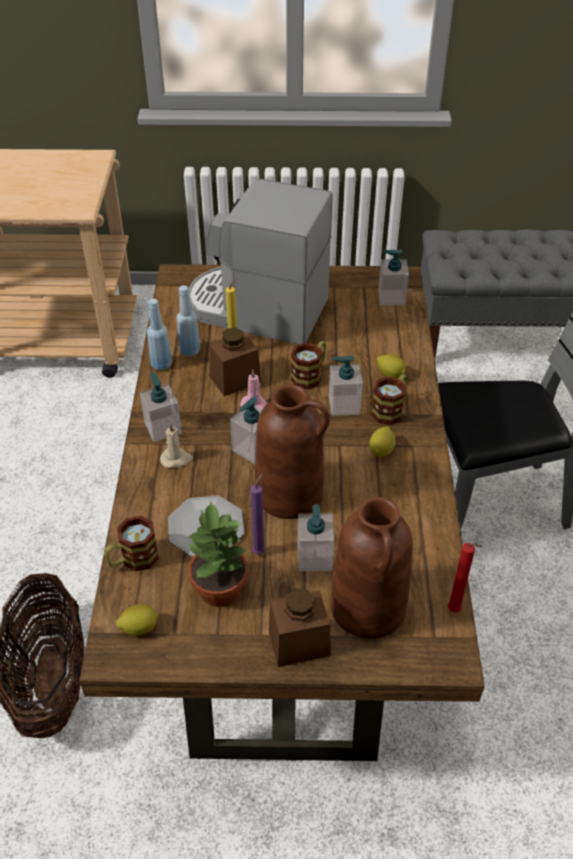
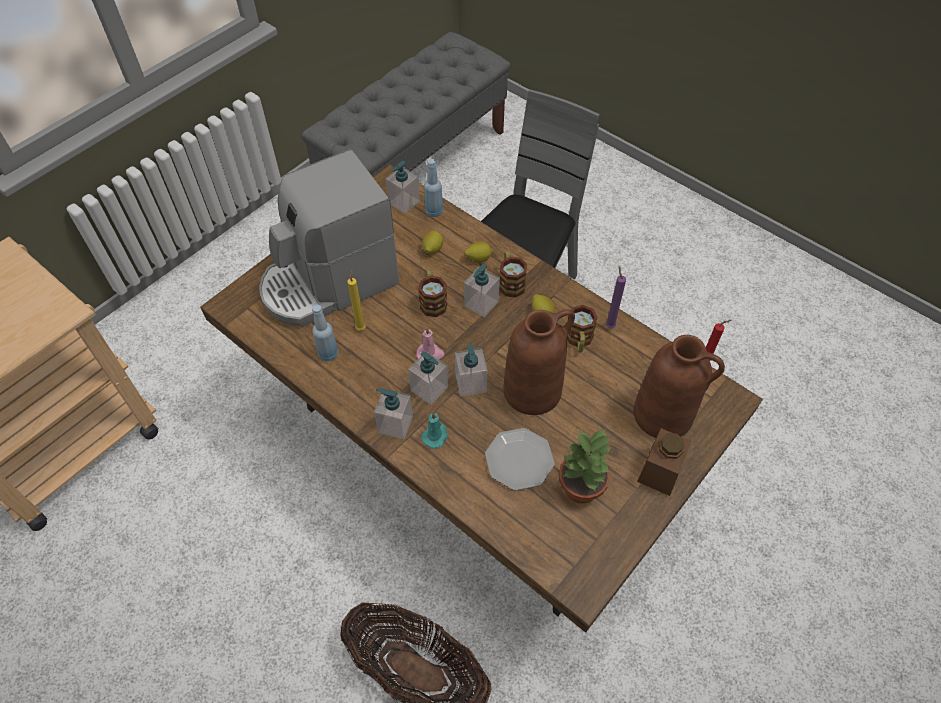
camera: 50 degrees left, 10 degrees up
mug [104,516,159,571] -> mug moved to [567,305,598,353]
lemon [116,604,159,636] -> lemon moved to [422,231,443,254]
blue bottle [147,299,172,370] -> blue bottle moved to [424,159,443,217]
beige candle [160,422,193,468] -> turquoise candle [421,412,448,449]
brown jar [209,328,261,396] -> none
purple candle [251,473,265,554] -> purple candle moved to [606,266,626,328]
soap dispenser [297,504,334,571] -> soap dispenser moved to [408,351,448,405]

